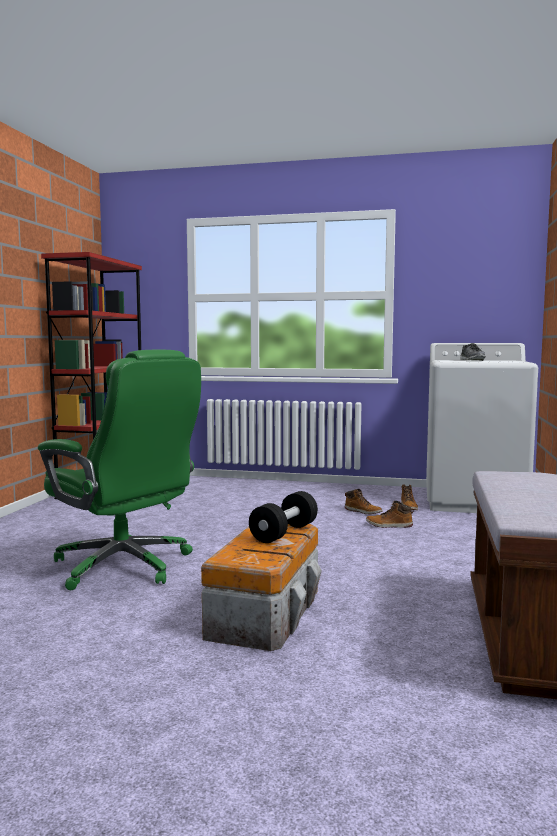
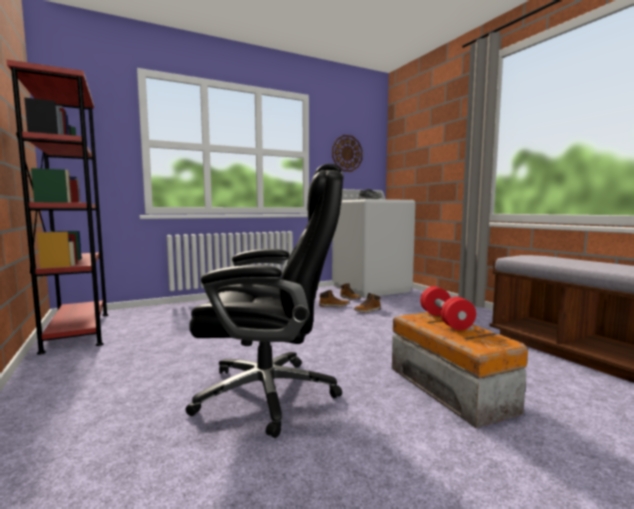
camera: 40 degrees left, 0 degrees up
green office chair [38,349,201,590] -> black office chair [185,164,343,438]
black dumbbell [249,491,318,543] -> red dumbbell [420,286,476,330]
none -> wall clock [332,135,363,172]

